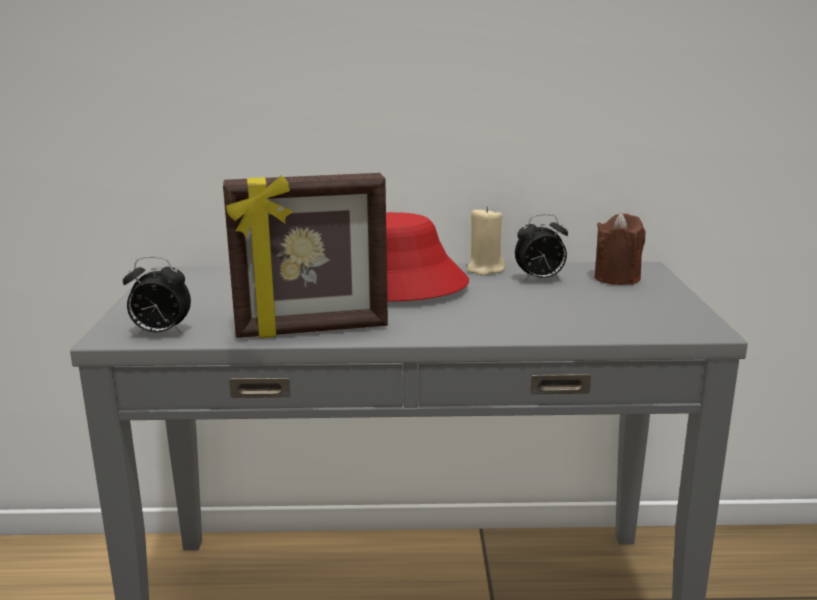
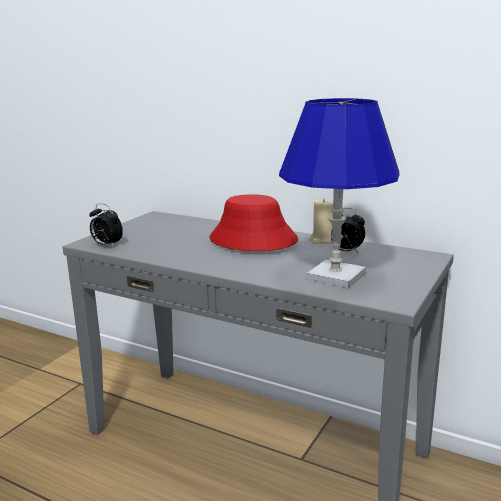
camera: 30 degrees right, 0 degrees up
picture frame [223,173,388,339] -> none
brown candle [594,213,646,285] -> none
none -> blue table lamp [279,98,399,288]

